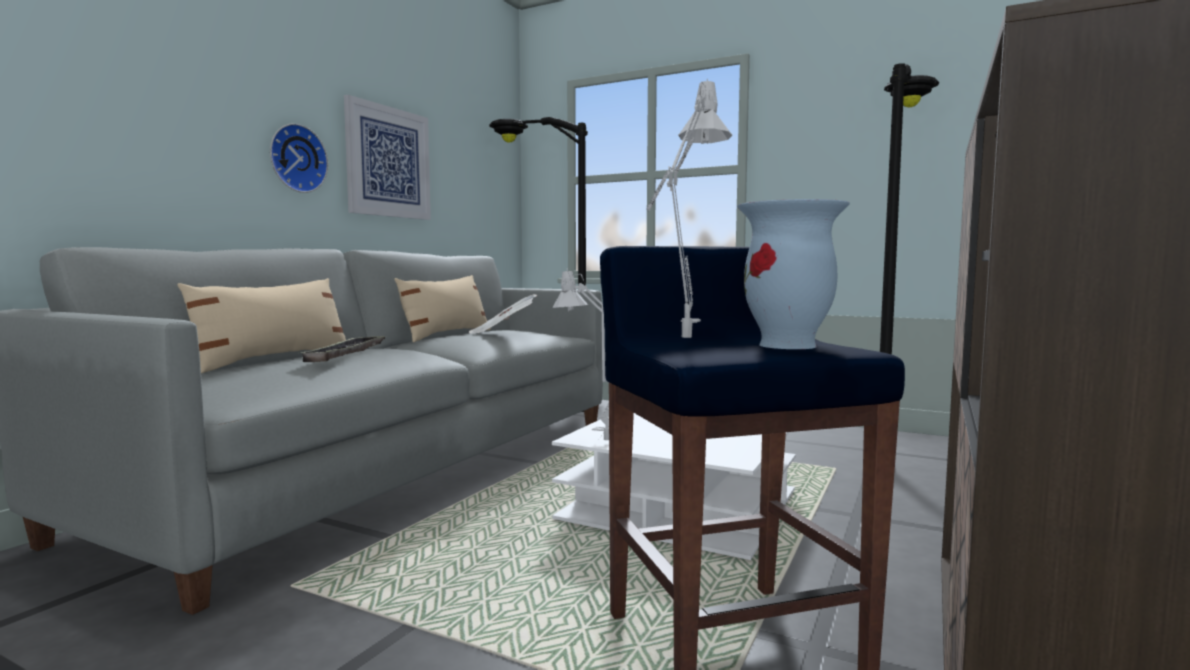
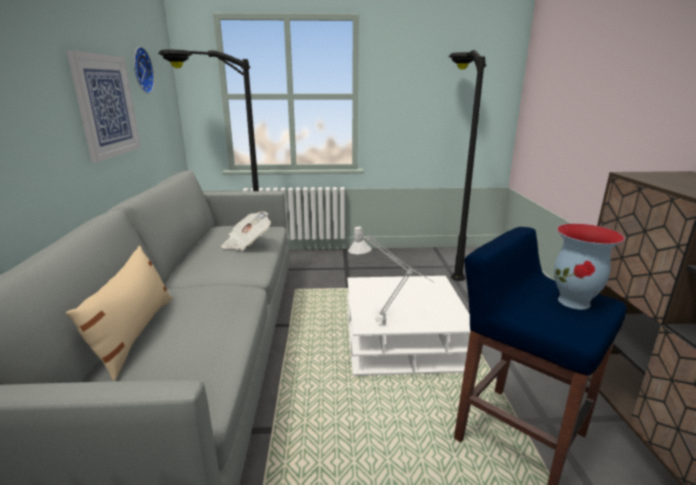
camera: 30 degrees left, 15 degrees up
wall clock [270,123,328,193] -> wall clock moved to [134,47,154,93]
tray [298,336,385,362] -> none
beige pillow [394,275,491,343] -> none
grey table lamp [646,79,732,338] -> none

